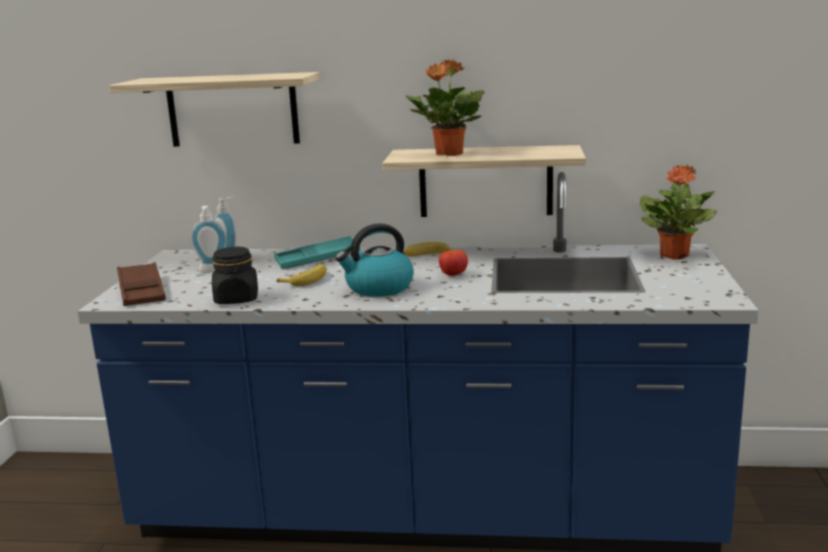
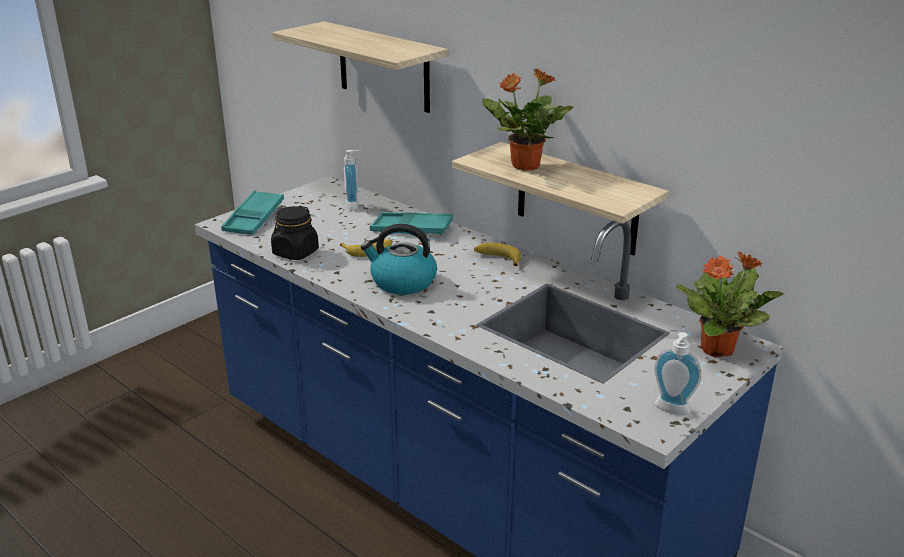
camera: 35 degrees right, 10 degrees up
brown tray [117,262,166,306] -> turquoise tray [221,190,284,235]
soap dispenser [191,206,227,272] -> soap dispenser moved to [654,332,701,415]
tomato [439,250,468,276] -> none

